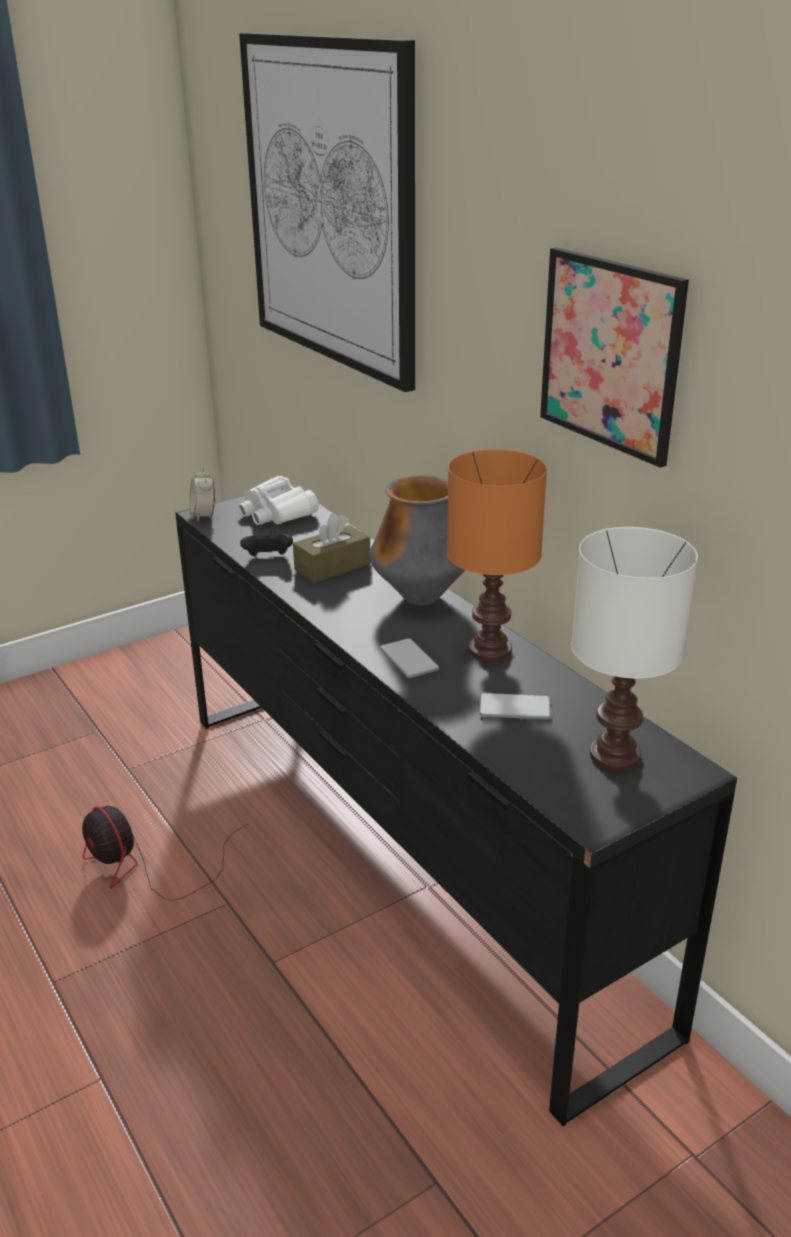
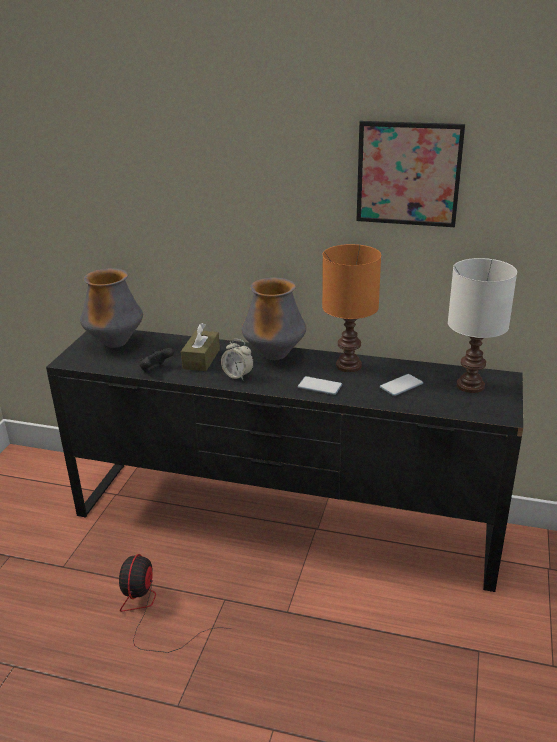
camera: 40 degrees left, 0 degrees up
fan [82,806,248,901] -> fan turned 90 degrees clockwise [119,554,231,653]
alarm clock [190,466,215,522] -> alarm clock moved to [221,339,254,381]
white binoculars [238,476,319,525] -> vase [80,268,143,348]
picture [239,33,415,392] -> none

